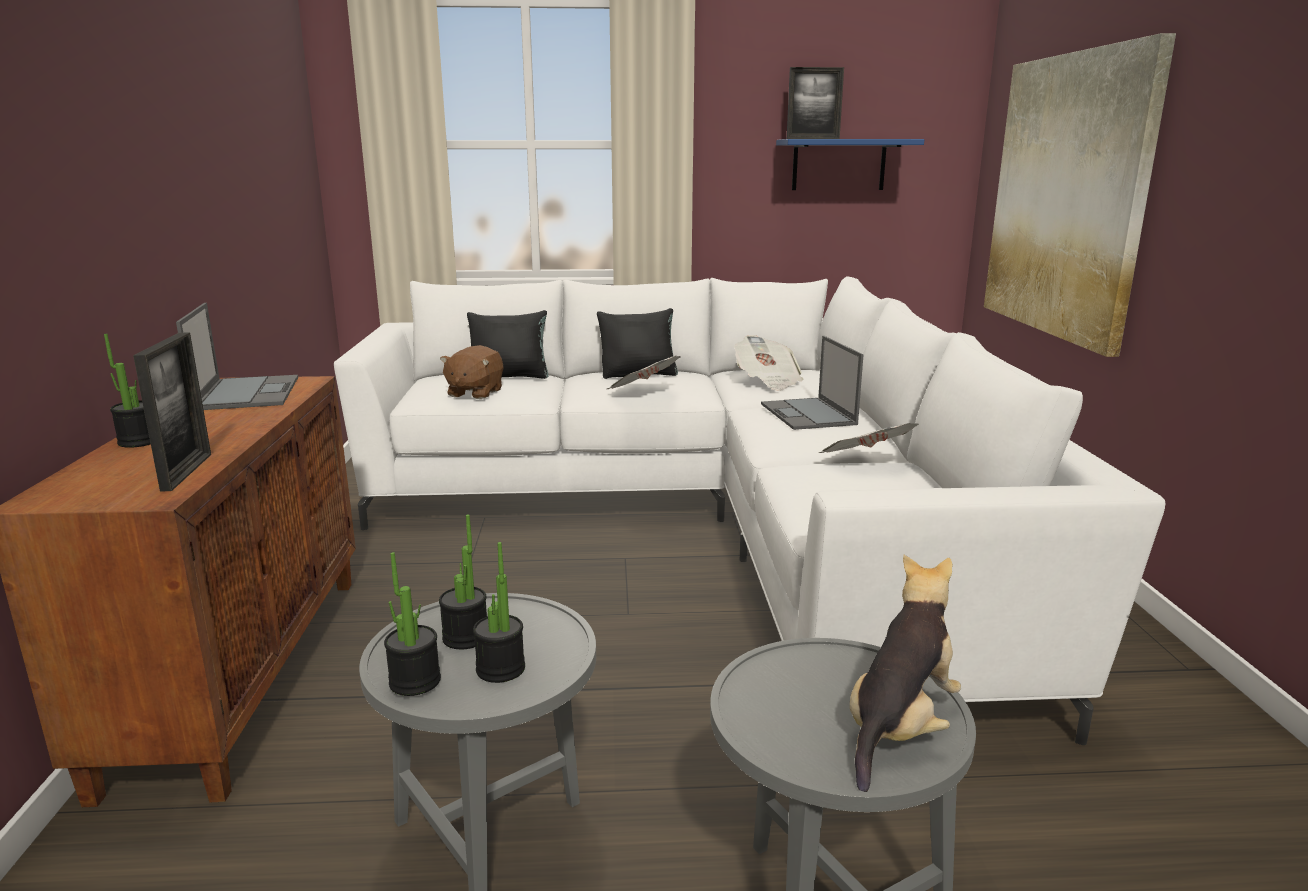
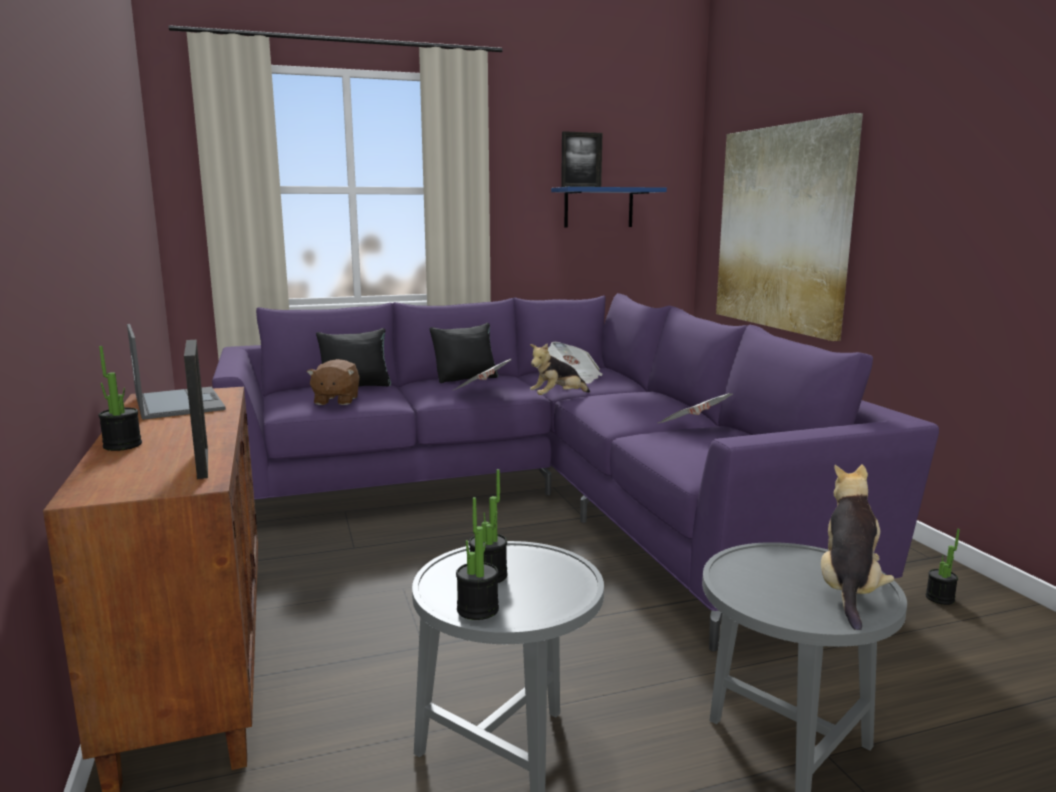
camera: 15 degrees left, 5 degrees down
white sofa [334,276,1165,745] -> purple sofa [212,293,939,652]
potted plant [473,542,525,683] -> potted plant moved to [926,529,960,605]
laptop [761,336,864,430] -> none
none -> plush toy [530,343,590,395]

